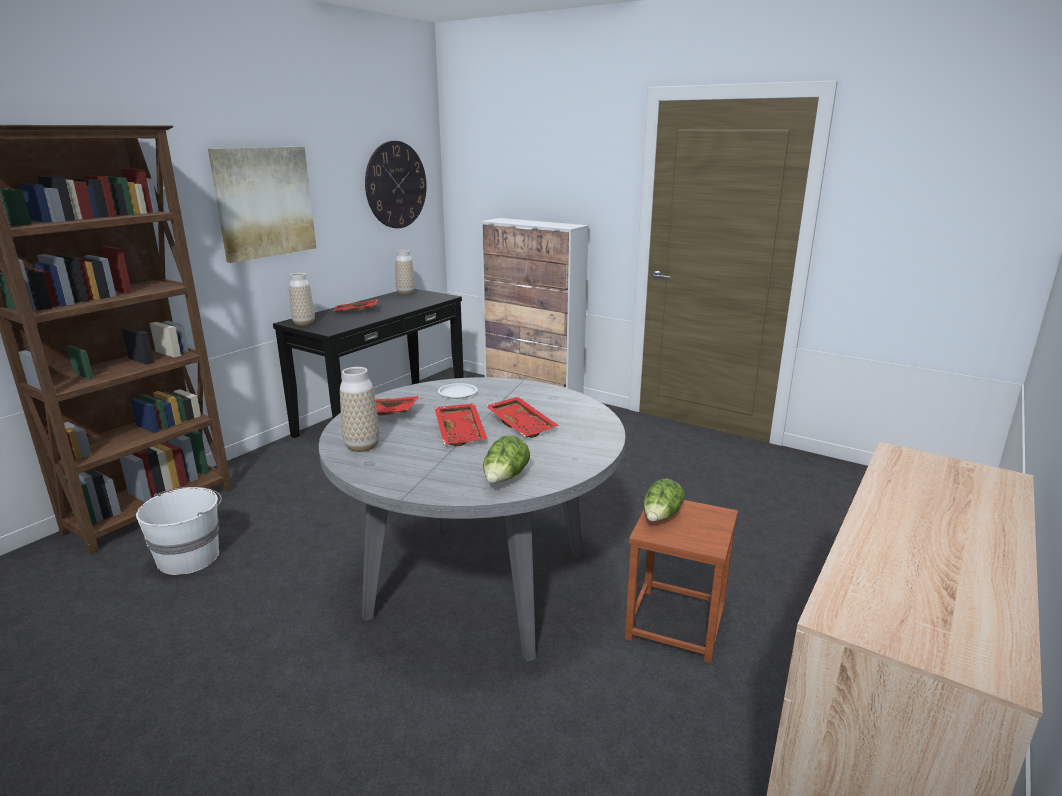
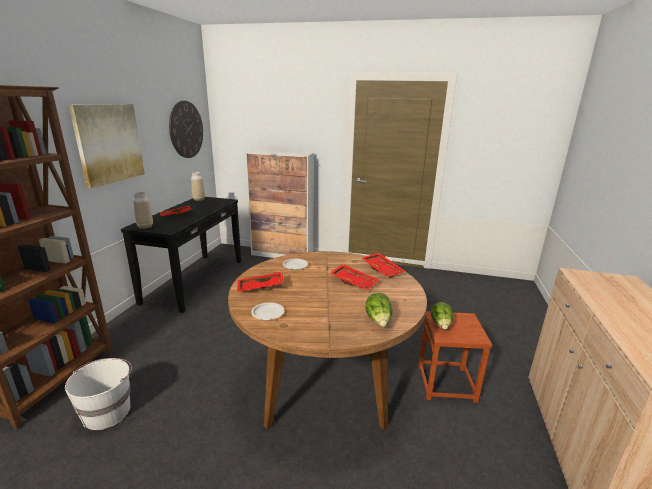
camera: 20 degrees left, 0 degrees up
grey dining table [319,377,626,663] -> brown dining table [228,251,427,430]
vase [340,367,380,452] -> white plate [251,302,284,320]
red tray [435,403,487,447] -> red tray moved to [362,253,405,278]

